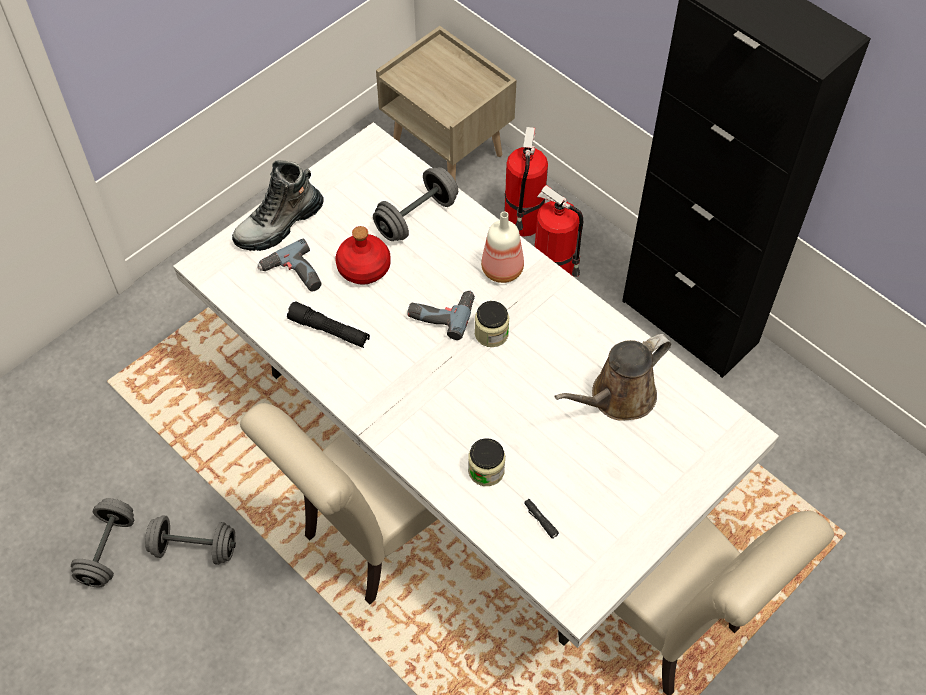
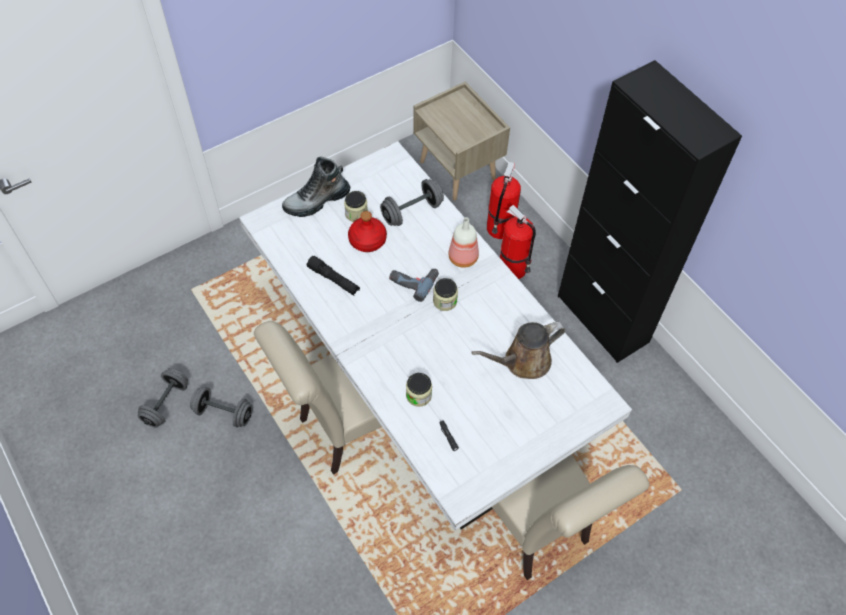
camera: 10 degrees right, 0 degrees up
power drill [257,238,321,291] -> none
none -> jar [344,191,368,222]

